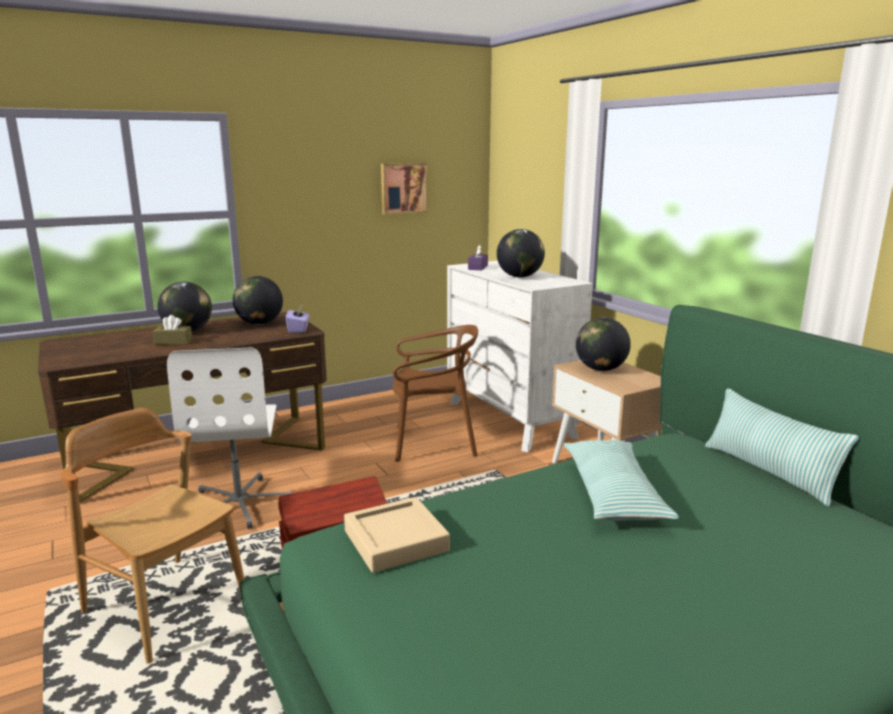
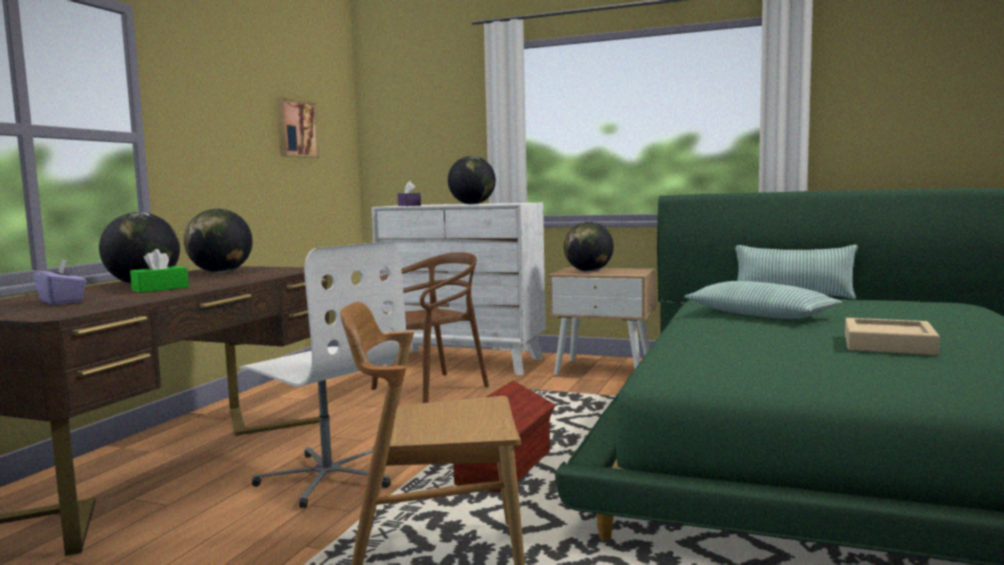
camera: 40 degrees left, 10 degrees down
brown tissue box [152,315,192,345] -> green tissue box [130,249,189,293]
purple tissue box [286,305,309,333] -> purple tissue box moved to [34,259,86,305]
beige tray [344,497,450,573] -> beige tray moved to [845,318,940,355]

